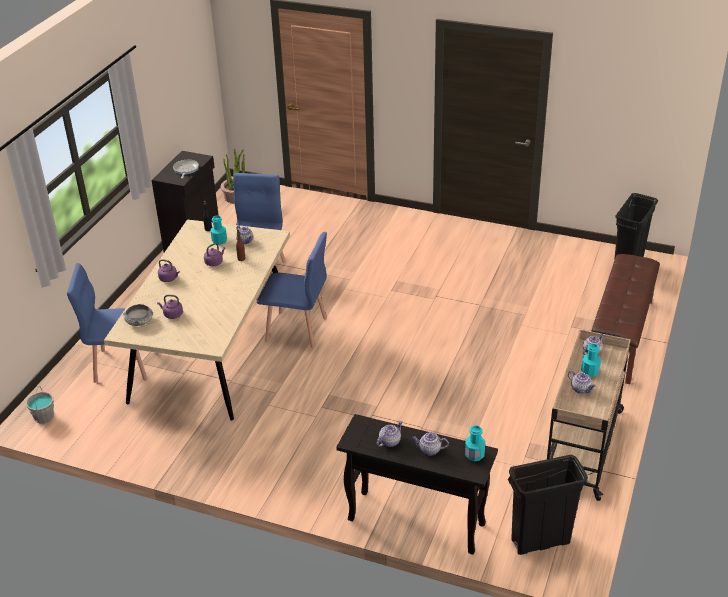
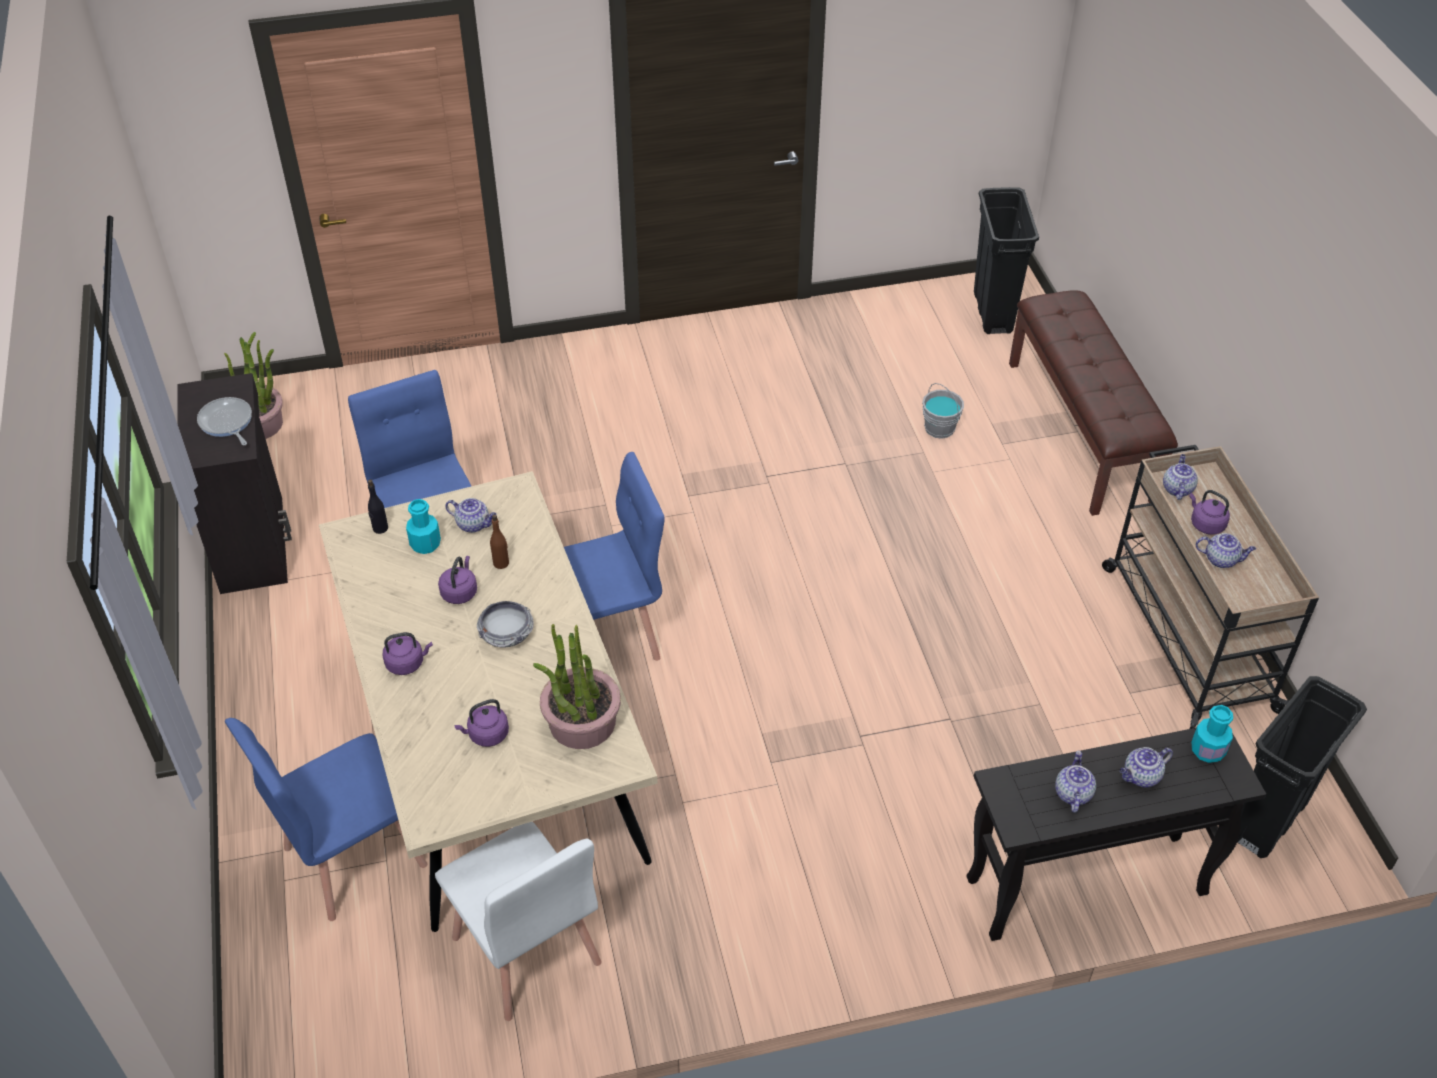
camera: 35 degrees left, 10 degrees up
grey bucket [26,386,54,424] -> grey bucket moved to [922,383,964,439]
bowl [123,304,154,326] -> bowl moved to [477,601,534,647]
turquoise bottle [581,344,601,377] -> purple kettle [1189,490,1230,535]
none -> white chair [435,822,601,1021]
none -> potted plant [533,624,621,749]

